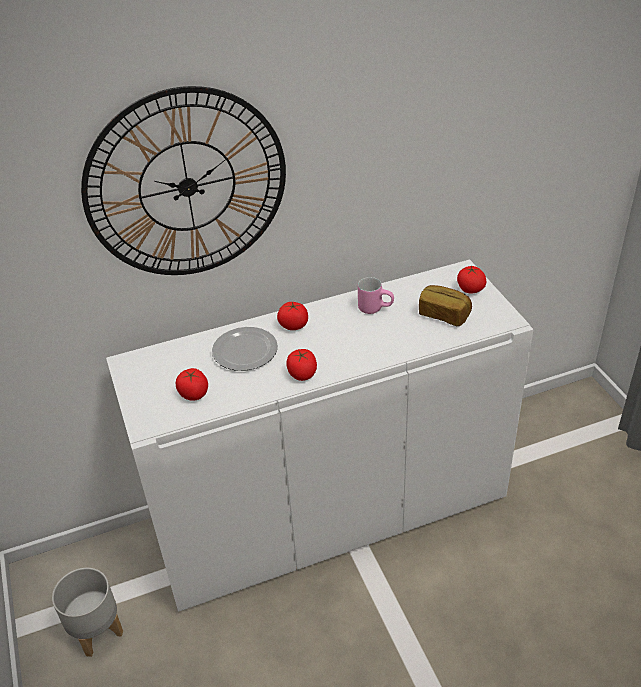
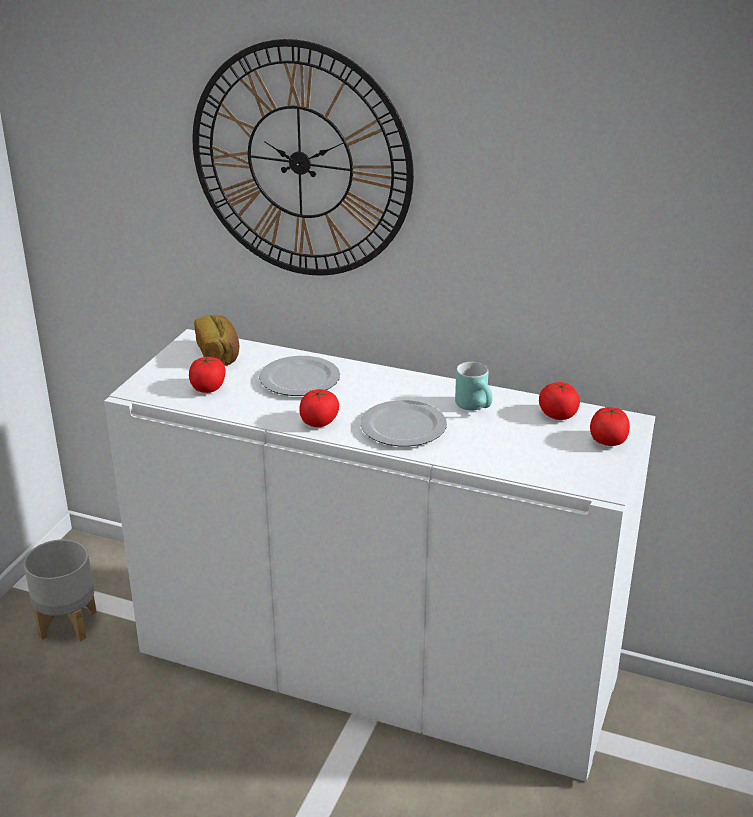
camera: 40 degrees right, 10 degrees down
tomato [277,302,308,330] -> tomato moved to [539,382,580,420]
pink mug [358,277,394,314] -> turquoise mug [455,362,493,410]
bread [419,285,472,326] -> bread moved to [194,315,239,366]
none -> plate [360,400,447,446]

